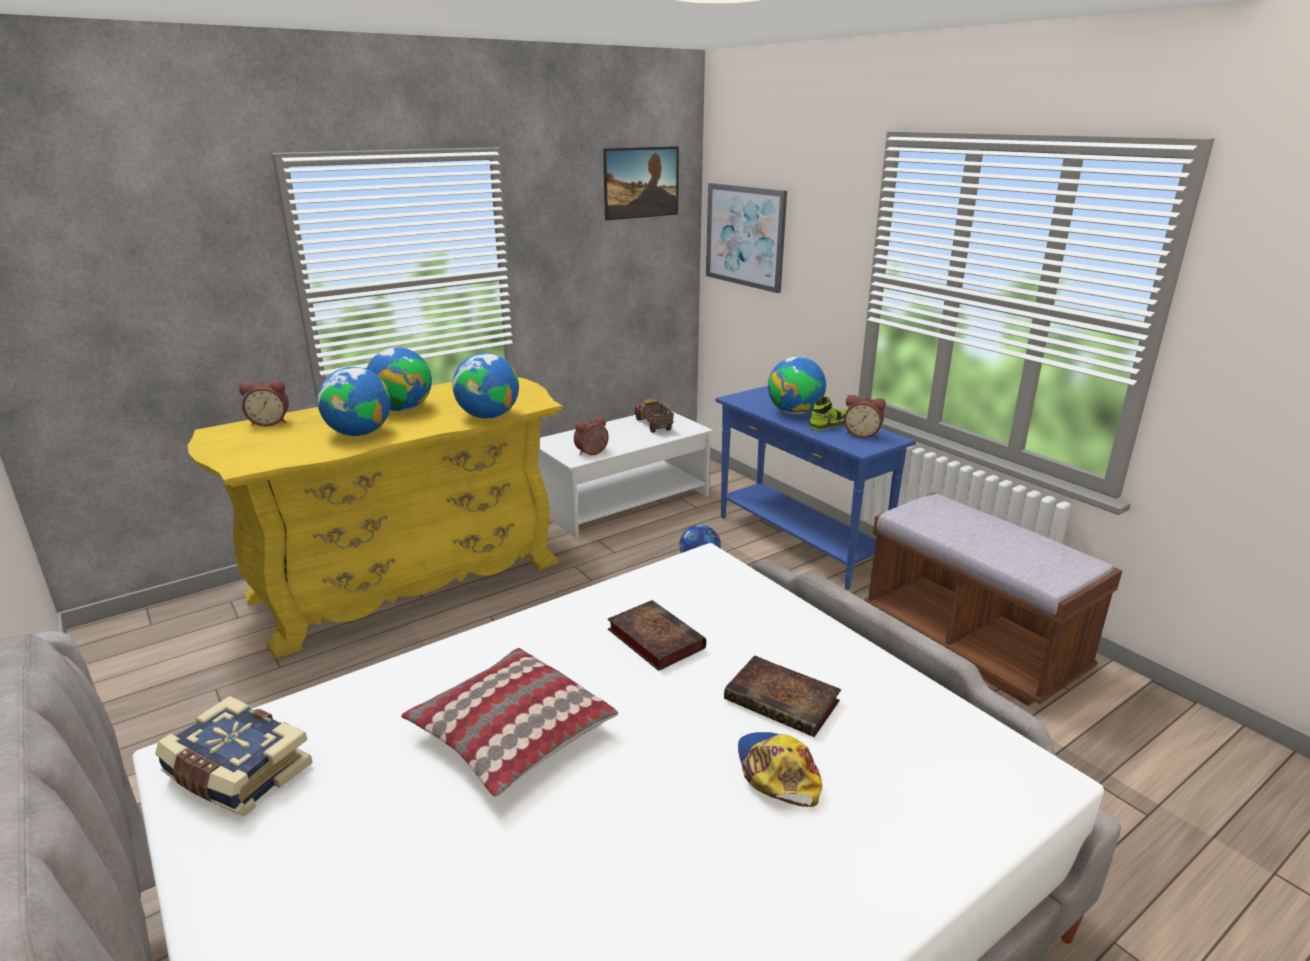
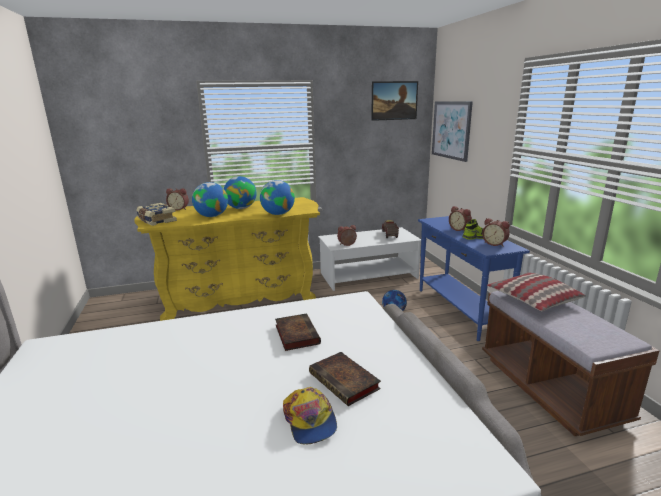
camera: 20 degrees right, 5 degrees down
book [155,696,312,817] -> book moved to [136,203,177,226]
pillow [401,648,618,797] -> pillow moved to [487,273,586,311]
cap [738,732,822,807] -> cap turned 150 degrees clockwise [283,387,337,444]
globe [768,357,826,415] -> alarm clock [449,206,472,231]

